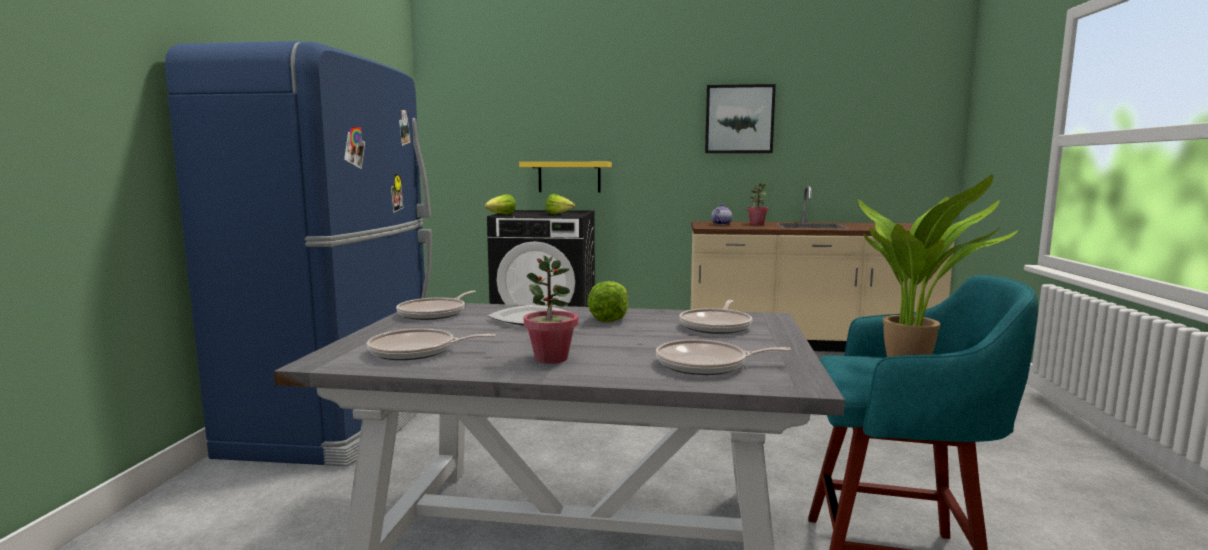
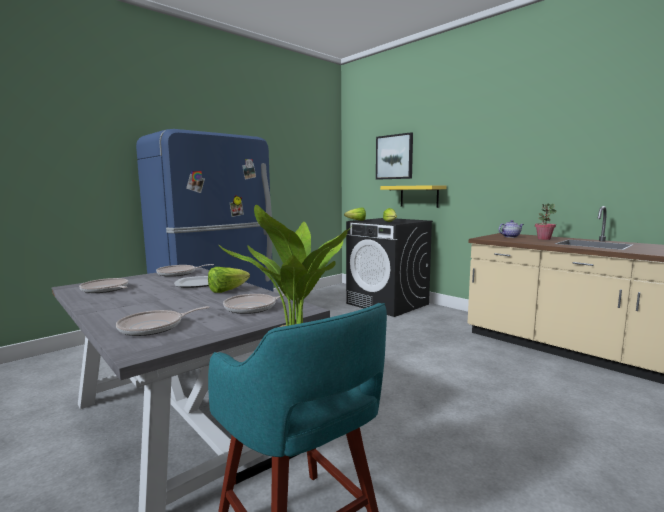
camera: 40 degrees right, 0 degrees up
potted plant [524,256,578,364] -> none
frying pan [656,339,791,375] -> frying pan turned 75 degrees counterclockwise [116,306,210,336]
picture [705,84,776,153] -> picture moved to [376,132,413,180]

